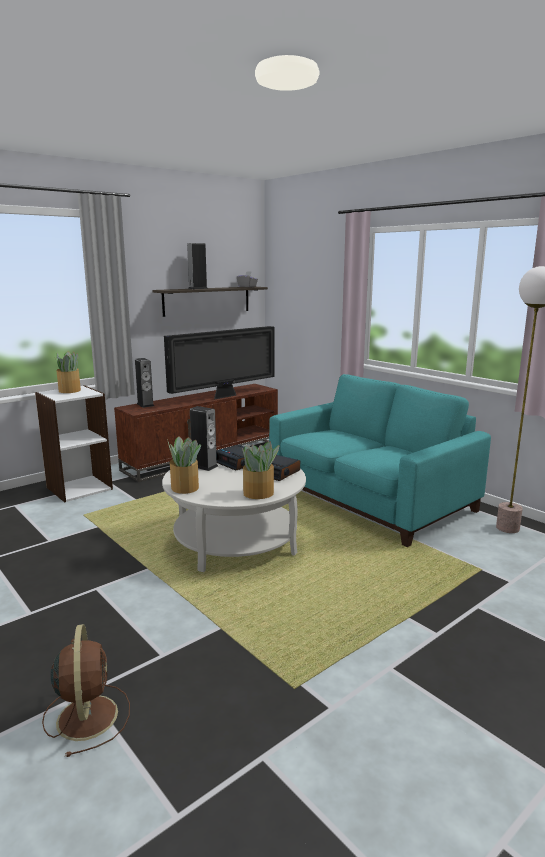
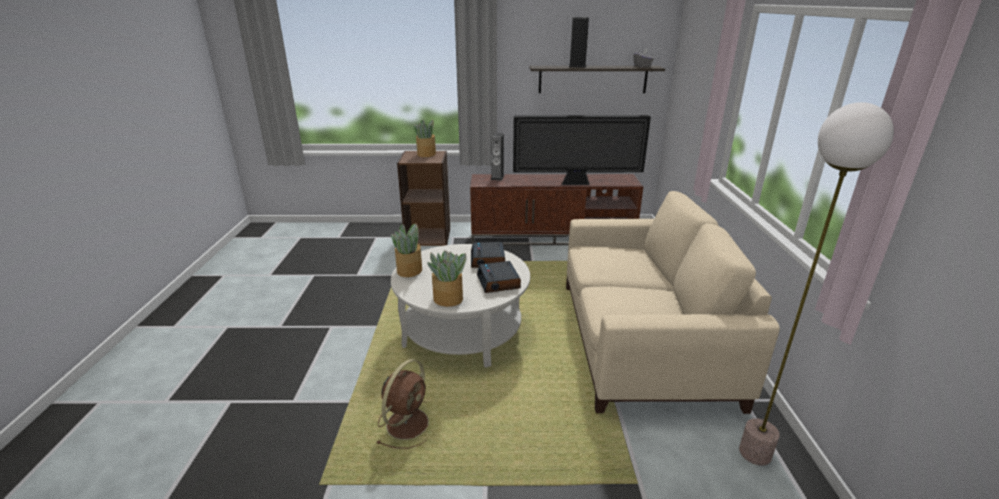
camera: 40 degrees right, 10 degrees up
white bookcase [35,385,113,502] -> brown bookcase [397,151,450,246]
brown fan [42,624,130,757] -> brown fan moved to [376,359,429,449]
speaker [190,406,218,471] -> none
turquoise sofa [269,374,491,547] -> beige sofa [566,191,780,414]

